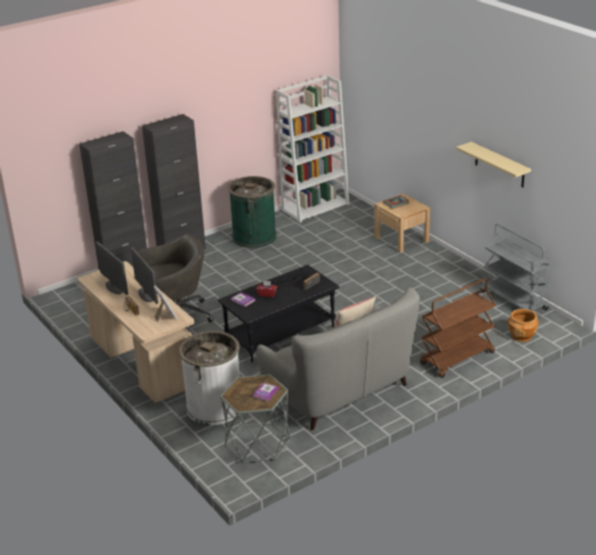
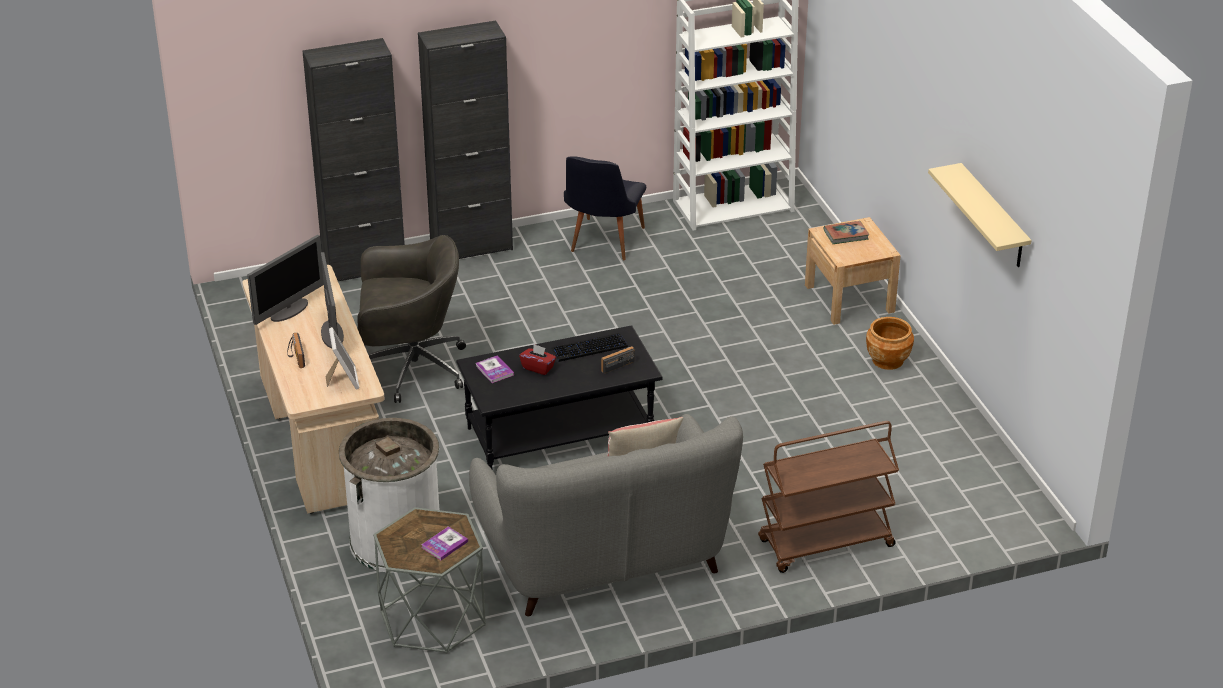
camera: 15 degrees right, 5 degrees up
monitor [96,241,128,295] -> monitor turned 60 degrees clockwise [247,235,324,325]
green trash can [228,176,277,248] -> black chair [564,156,646,260]
grey cart [480,224,552,311] -> none
brown planter [508,309,539,342] -> brown planter moved to [866,317,914,370]

